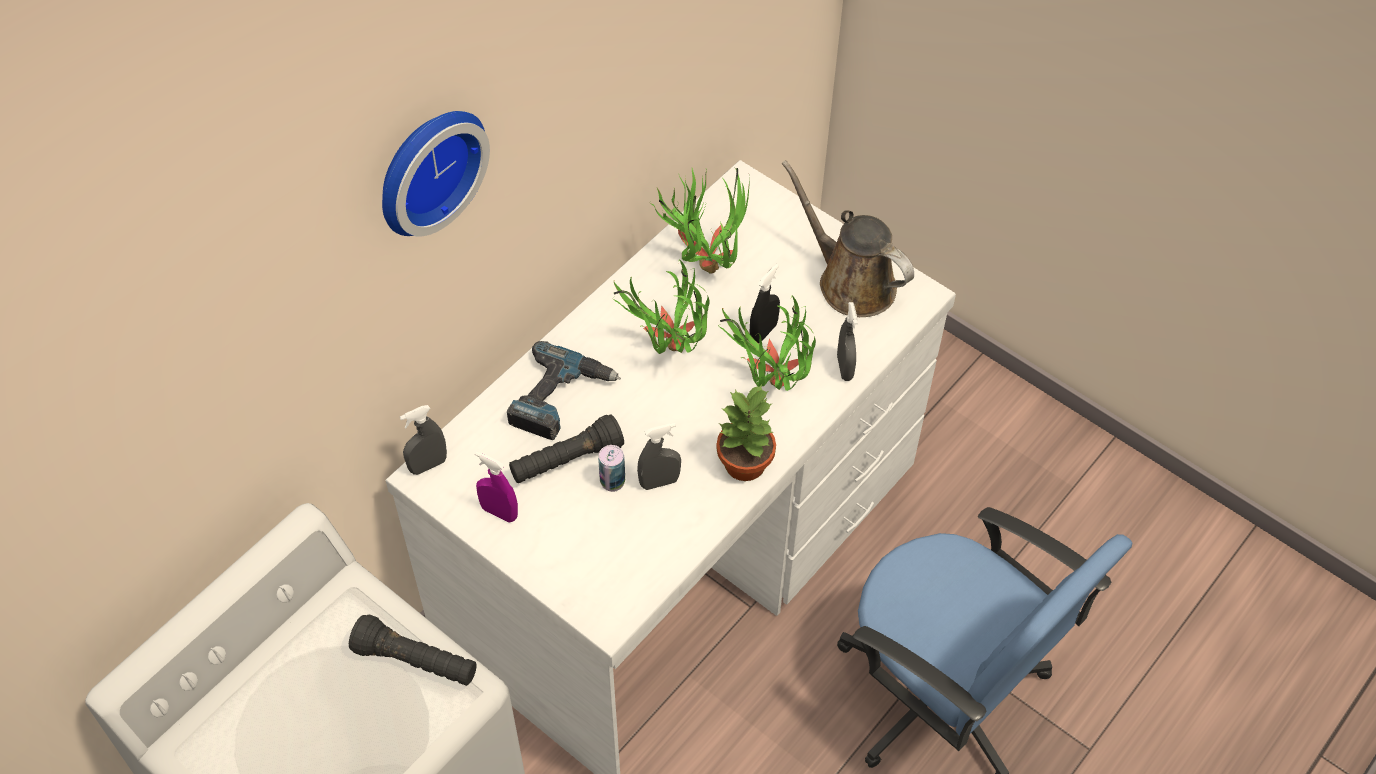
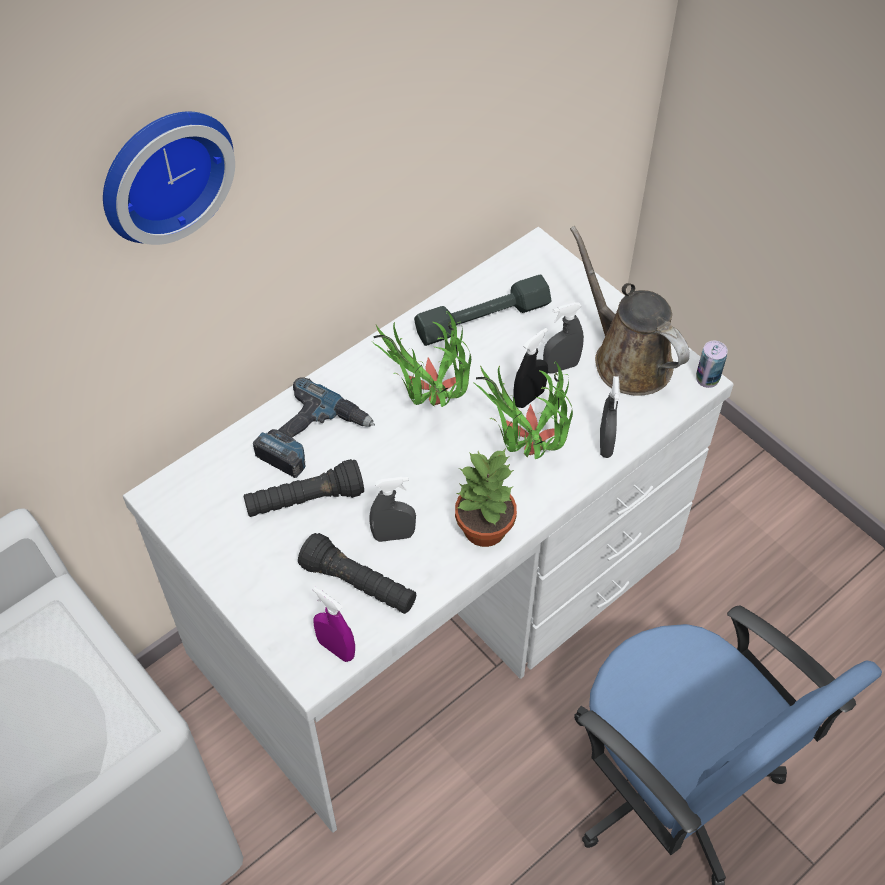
camera: 10 degrees right, 0 degrees up
black flashlight [349,614,477,686] -> black flashlight moved to [298,533,416,614]
grey spray bottle [400,405,447,475] -> grey spray bottle moved to [543,302,584,374]
purple spray bottle [475,451,518,522] -> purple spray bottle moved to [313,587,355,662]
can [598,445,625,492] -> can moved to [696,341,728,388]
potted plant [650,168,750,274] -> grey dumbbell [414,274,552,346]

